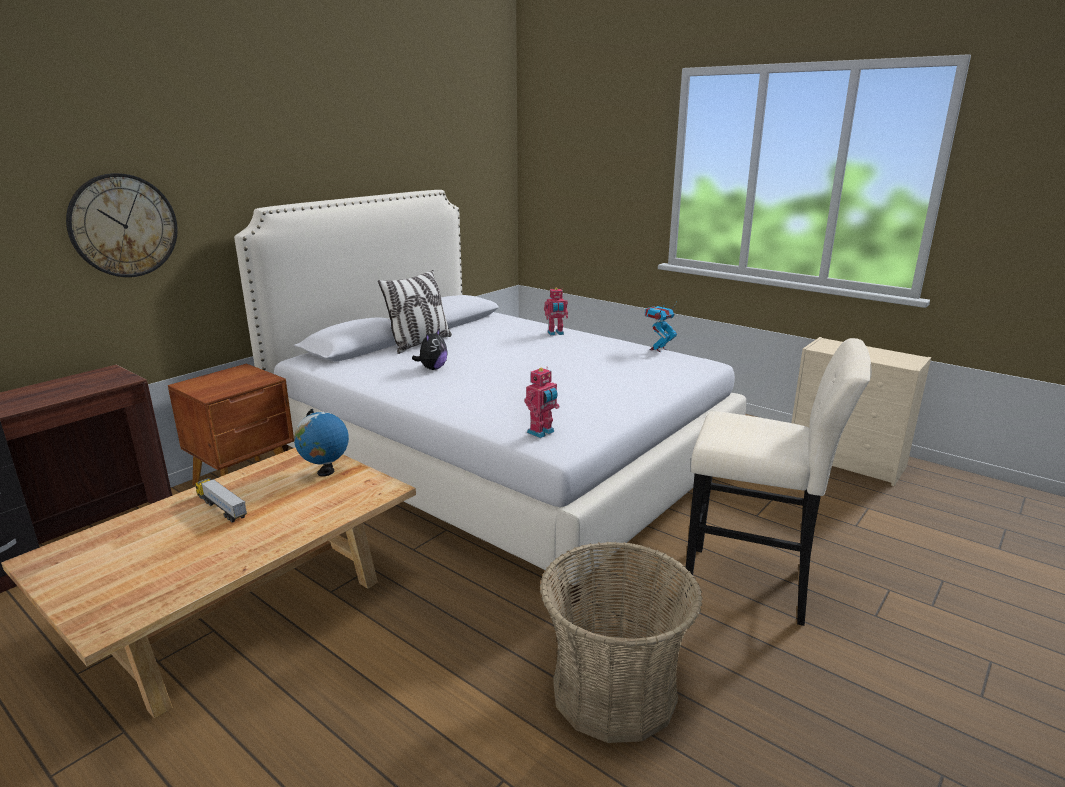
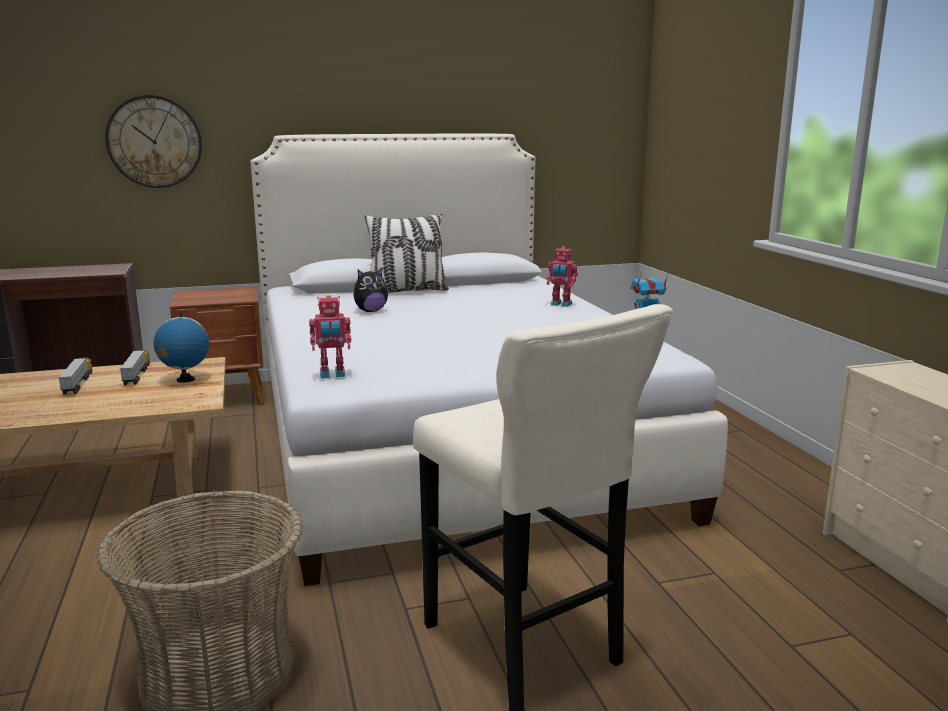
camera: 35 degrees right, 5 degrees down
none -> toy truck [120,350,150,385]

